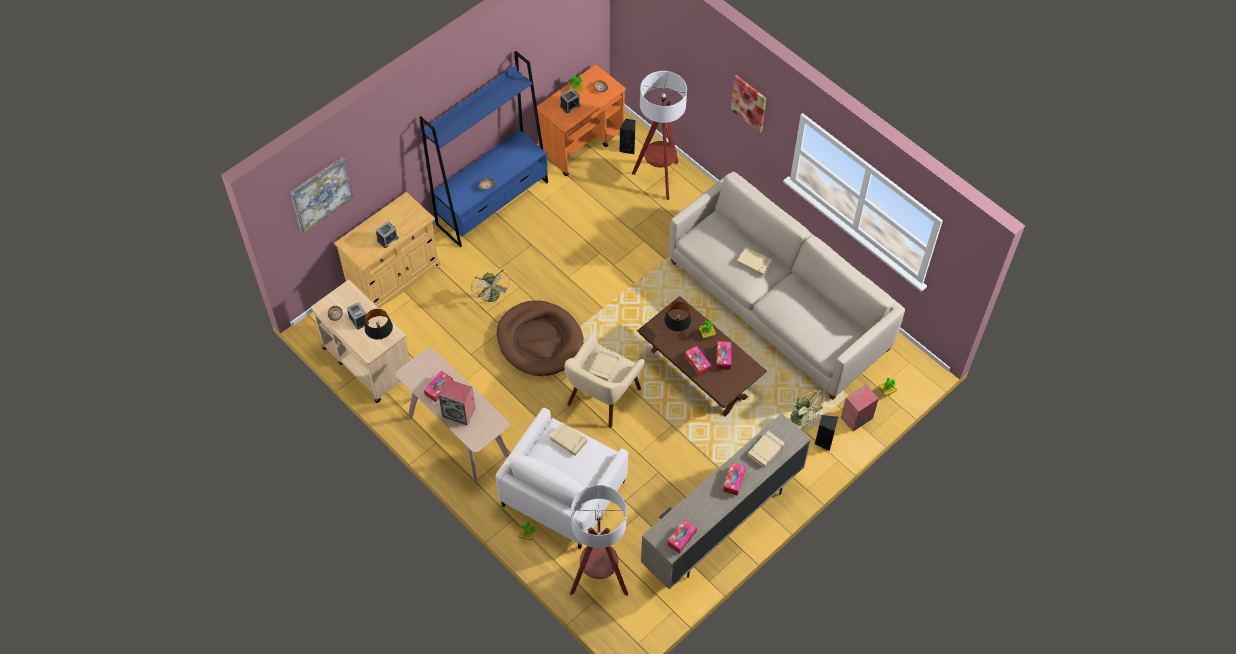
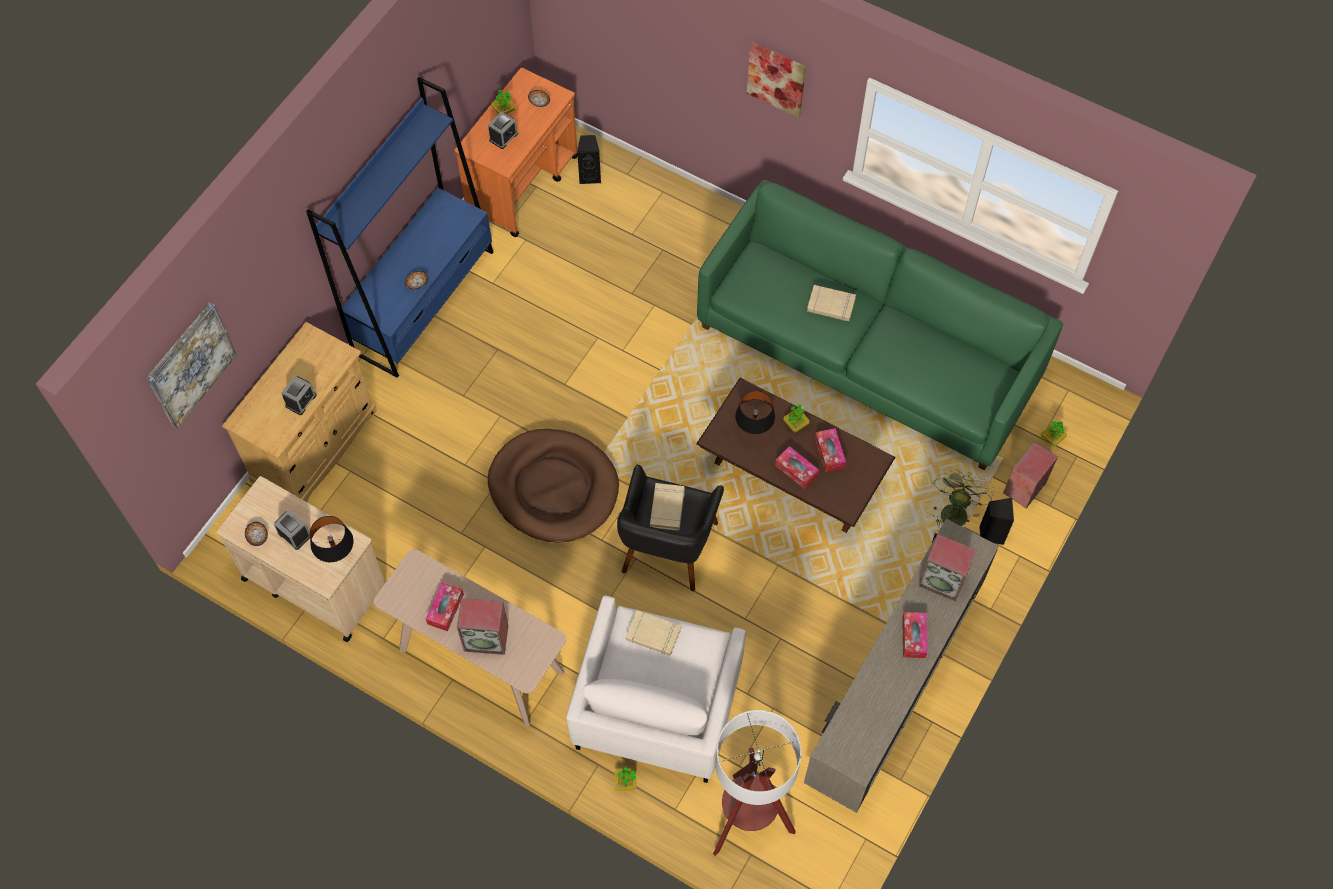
camera: 15 degrees left, 5 degrees up
beige fan [471,268,511,305] -> none
beige armchair [565,333,645,428] -> black armchair [617,464,724,591]
floor lamp [632,71,687,200] -> none
tissue box [667,519,697,554] -> none
beige sofa [668,172,905,400] -> green sofa [697,180,1063,470]
beige book [748,431,784,467] -> speaker [918,534,977,601]
green fan [791,390,827,429] -> green fan turned 105 degrees counterclockwise [932,468,995,528]

